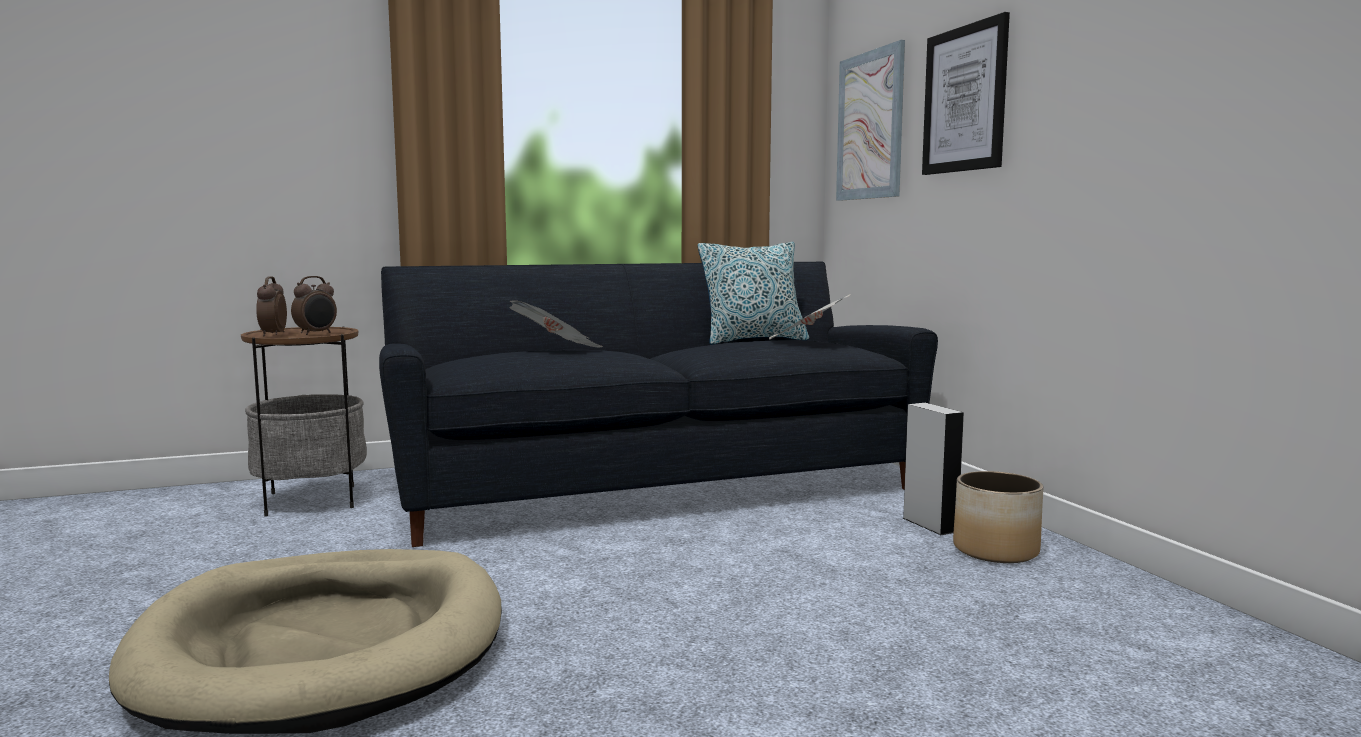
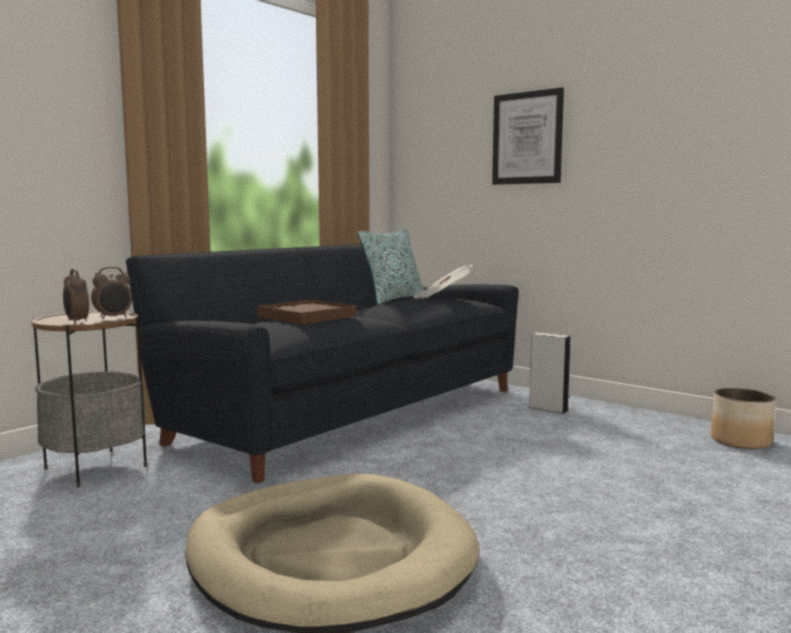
camera: 30 degrees left, 0 degrees up
alarm clock [291,276,337,335] -> alarm clock turned 45 degrees clockwise [91,267,132,319]
newspaper [509,300,603,347] -> brown tray [258,300,357,324]
picture [836,40,905,201] -> none
planter [953,471,1043,563] -> planter moved to [711,388,775,449]

